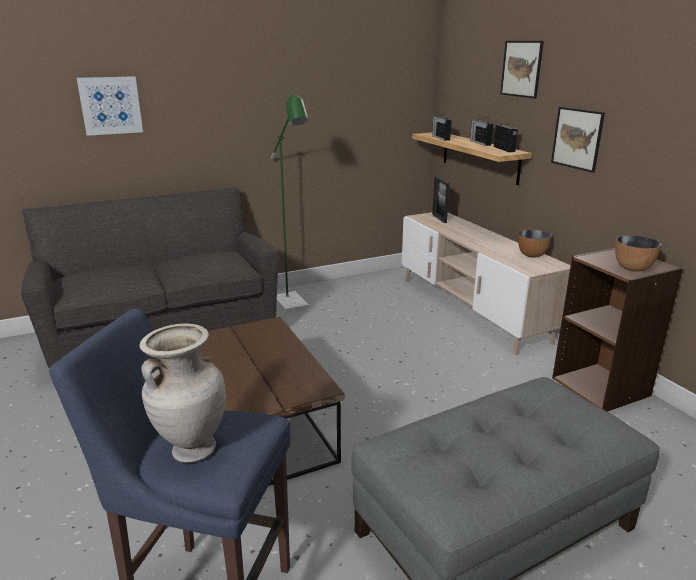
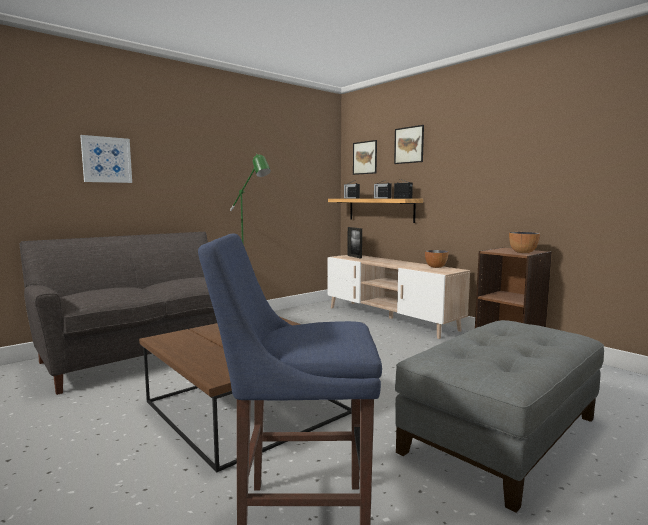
camera: 15 degrees left, 15 degrees down
beige vase [140,323,226,463] -> none
picture [551,107,605,173] -> picture moved to [353,140,377,175]

